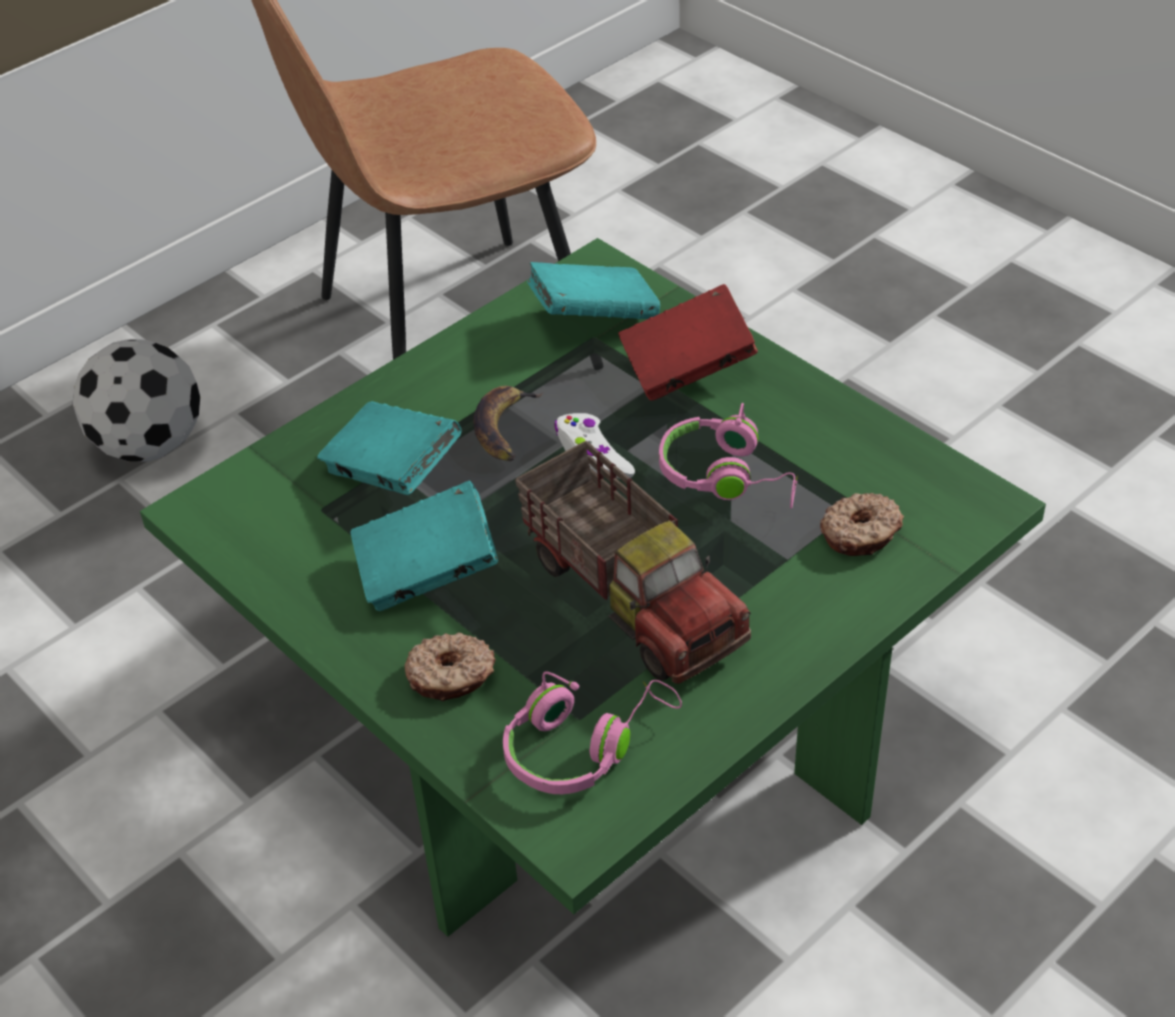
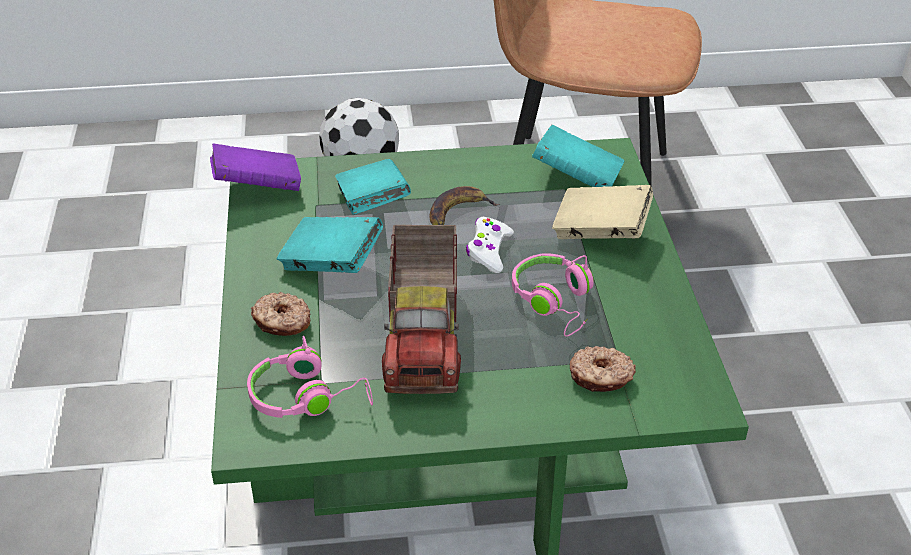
camera: 35 degrees right, 5 degrees down
red book [618,284,758,401] -> beige book [552,185,653,239]
none -> purple book [210,144,301,191]

